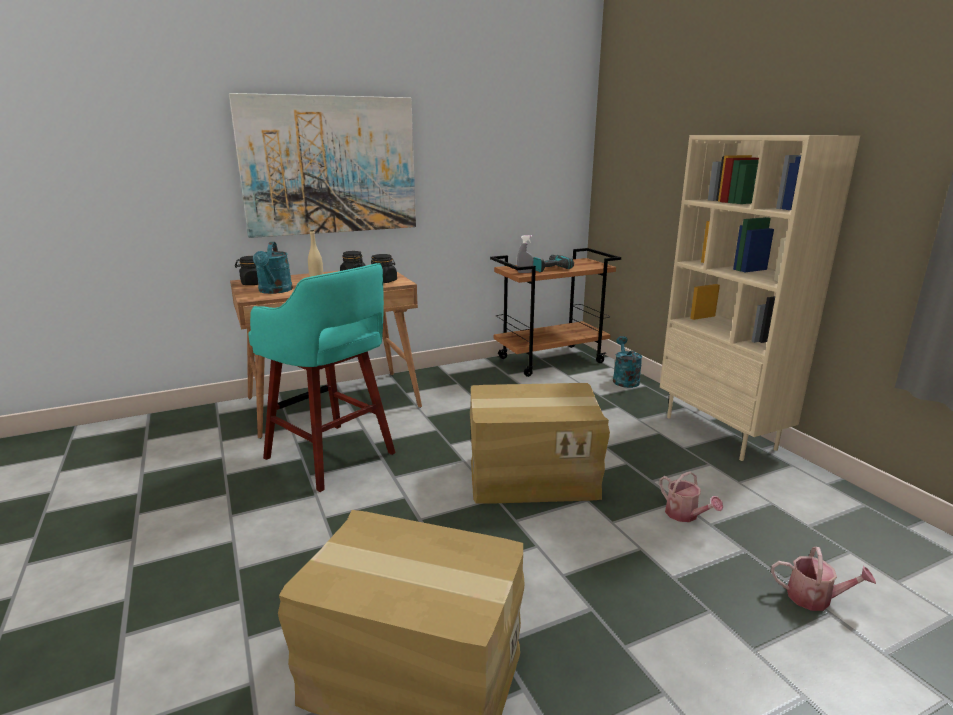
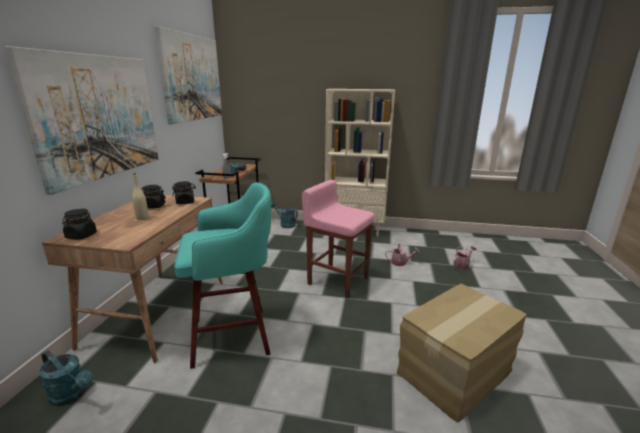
camera: 55 degrees left, 0 degrees up
turquoise watering can [253,242,293,294] -> turquoise watering can moved to [39,351,93,406]
cardboard box [470,383,610,504] -> pink stool [302,180,375,298]
none -> picture [154,26,222,124]

